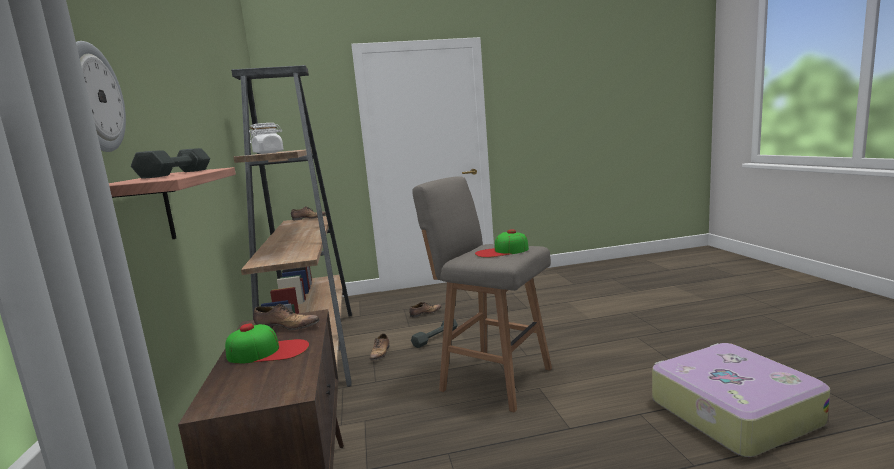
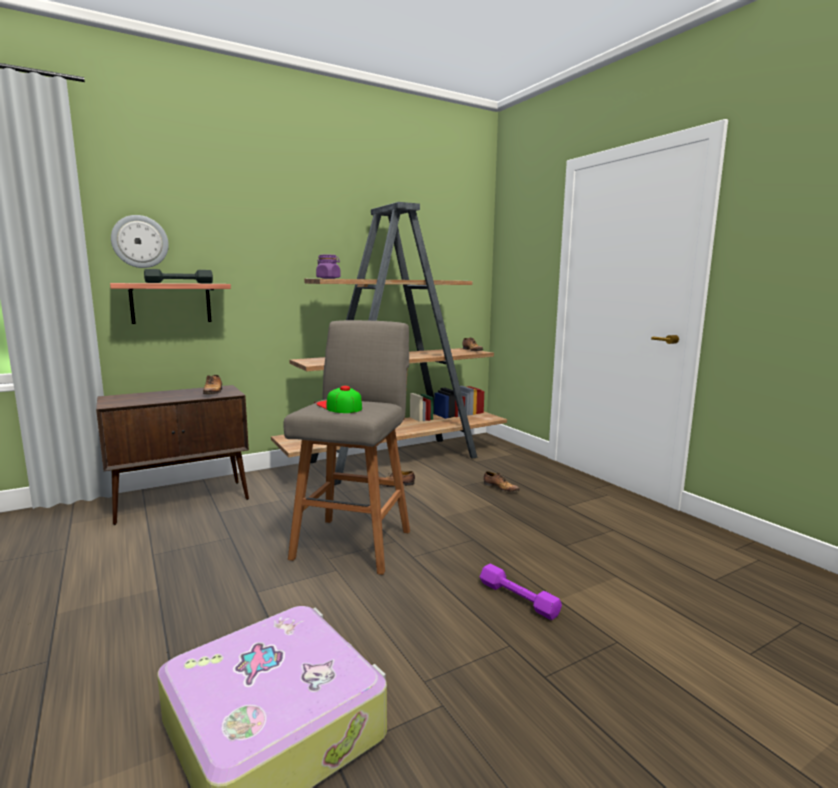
camera: 70 degrees right, 0 degrees up
cap [225,323,309,364] -> none
white jar [249,123,284,154] -> purple jar [316,255,341,279]
grey dumbbell [411,319,458,348] -> none
none -> purple dumbbell [480,564,562,620]

